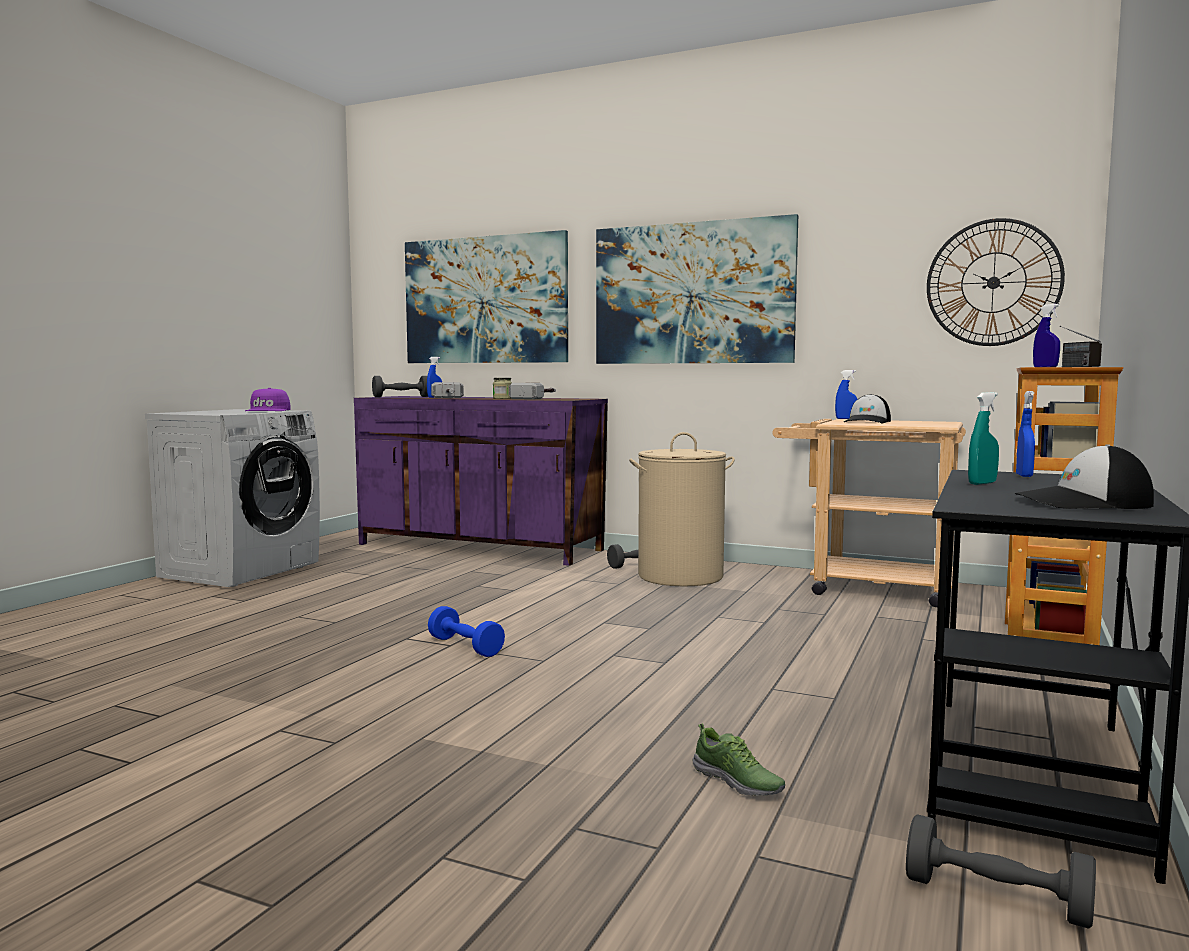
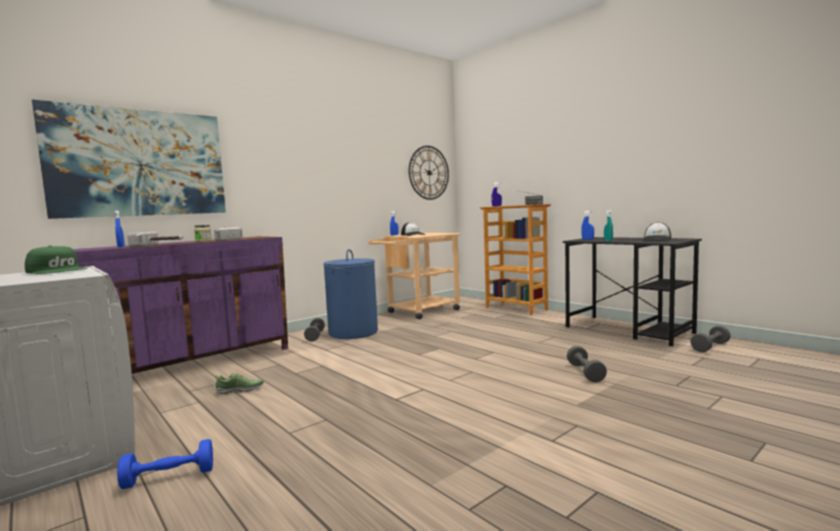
camera: 65 degrees left, 0 degrees up
purple cap [245,388,290,411] -> green cap [25,245,88,274]
grey dumbbell [372,376,428,397] -> grey dumbbell moved to [567,346,607,382]
blue dumbbell [428,606,505,657] -> blue dumbbell moved to [117,439,213,489]
picture [596,214,798,364] -> none
beige laundry basket [629,432,735,586] -> blue laundry basket [324,249,378,339]
shoe [692,723,785,796] -> shoe moved to [215,373,264,395]

